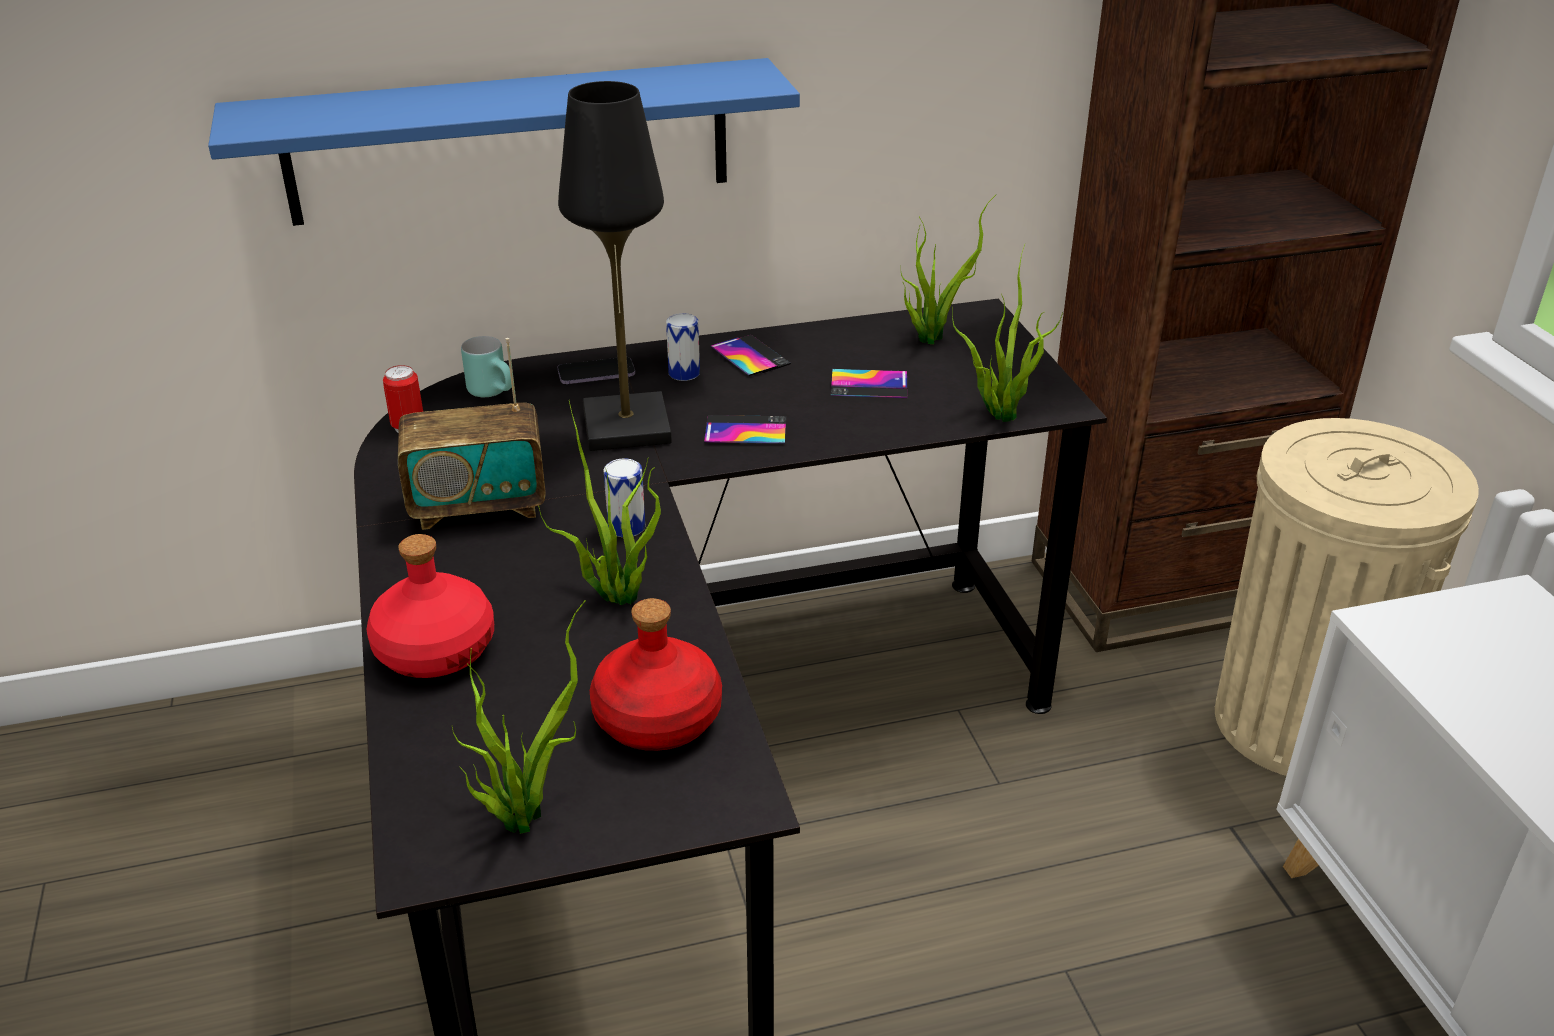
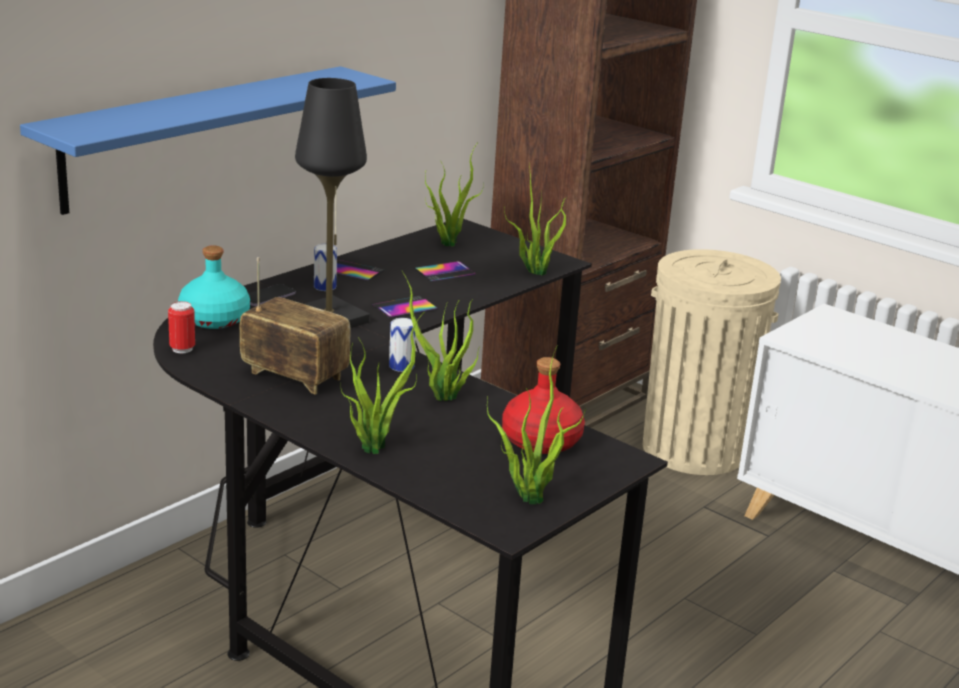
camera: 35 degrees left, 10 degrees down
red bottle [366,534,494,678] -> potted plant [340,311,425,454]
radio [398,338,546,530] -> radio turned 105 degrees counterclockwise [240,257,351,395]
turquoise mug [461,336,512,397] -> turquoise bottle [178,245,250,329]

